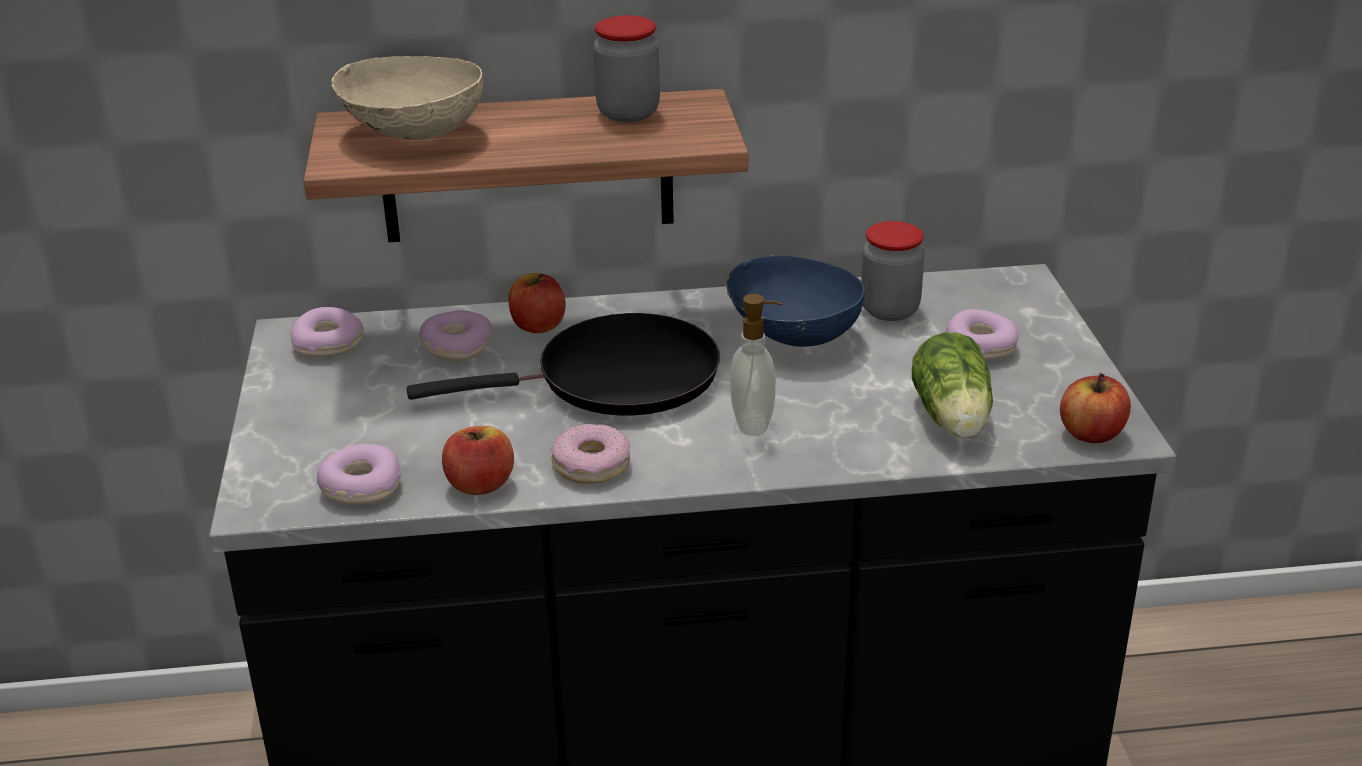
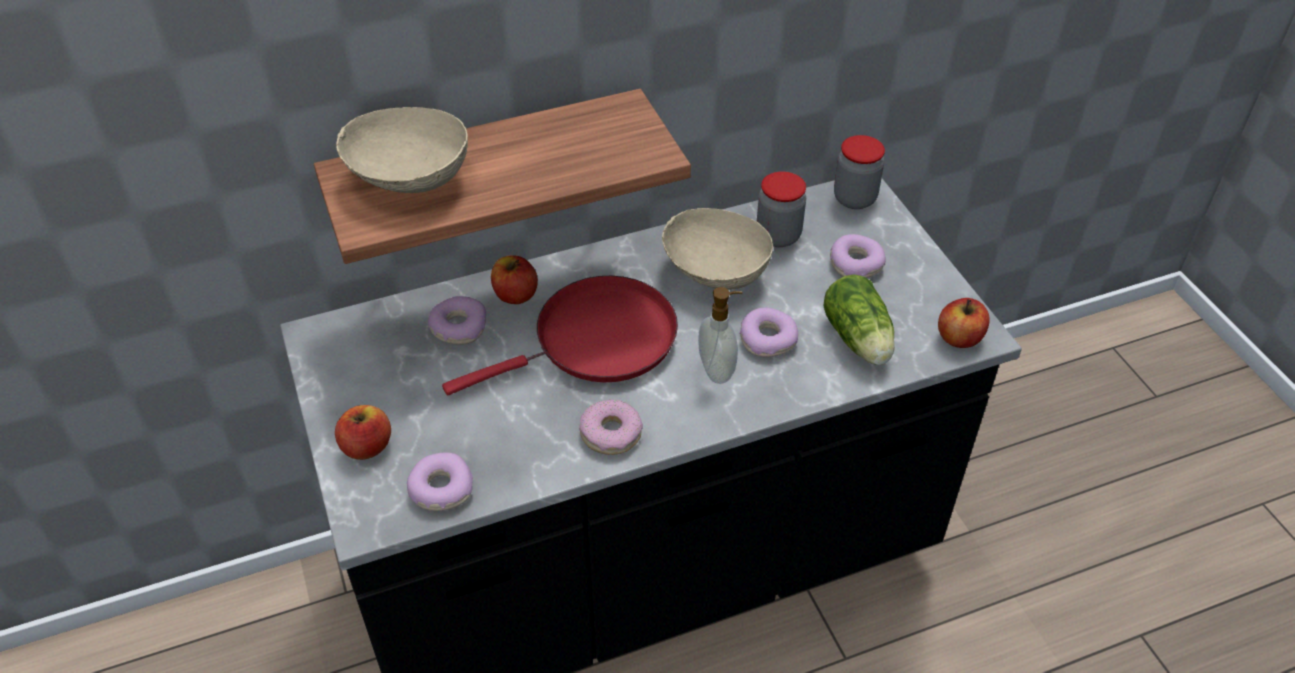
camera: 15 degrees left, 15 degrees up
donut [290,307,364,357] -> donut moved to [739,308,798,357]
black frying pan [407,313,720,415] -> red frying pan [442,276,678,395]
apple [442,426,514,495] -> apple moved to [335,405,391,460]
jar [593,15,660,122] -> jar moved to [834,135,885,209]
blue bowl [726,255,865,347] -> beige bowl [662,208,773,290]

